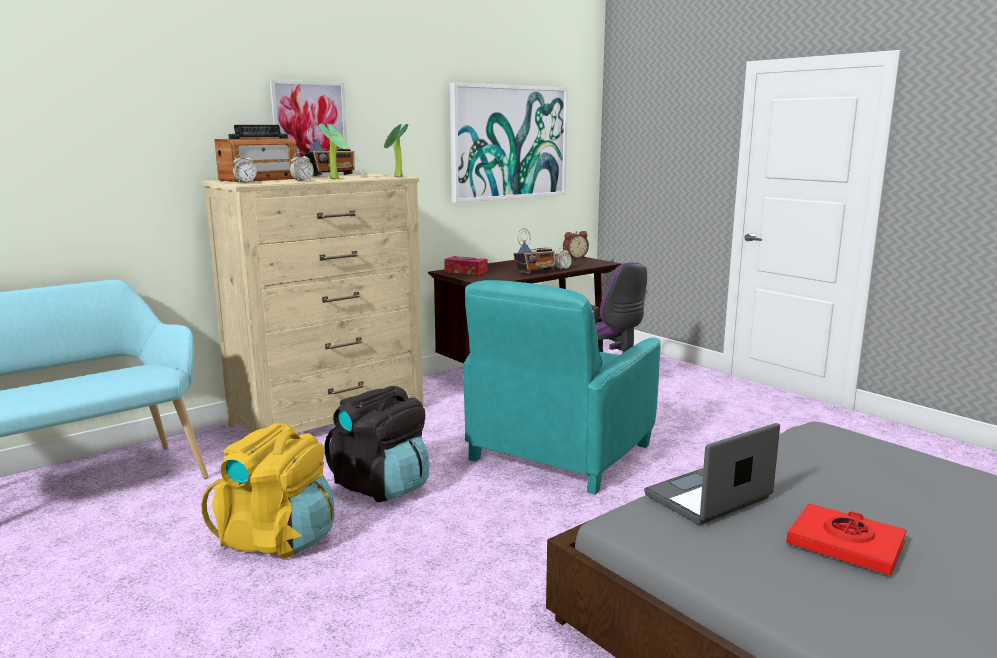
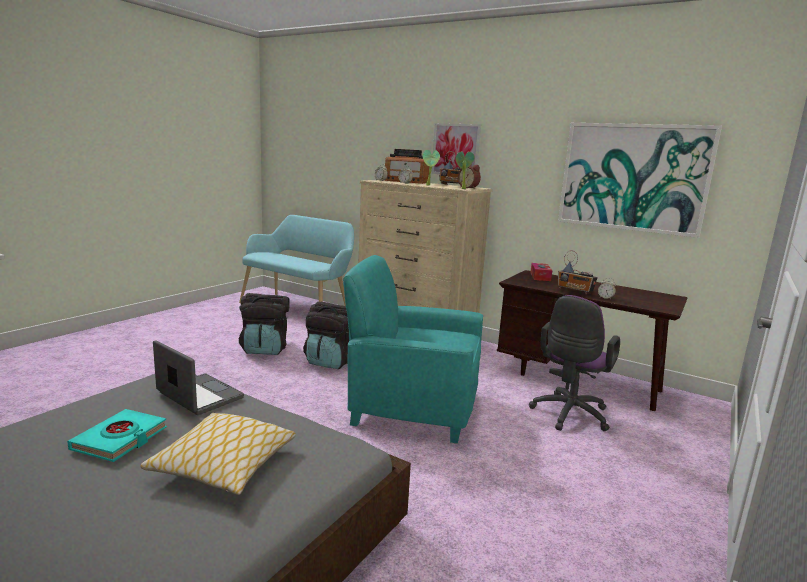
camera: 70 degrees right, 0 degrees up
yellow backpack [201,423,334,559] -> black backpack [239,293,290,355]
alarm clock [563,231,589,259] -> alarm clock moved to [458,165,481,189]
red book [786,503,907,576] -> turquoise book [67,409,167,462]
none -> pillow [140,413,296,495]

